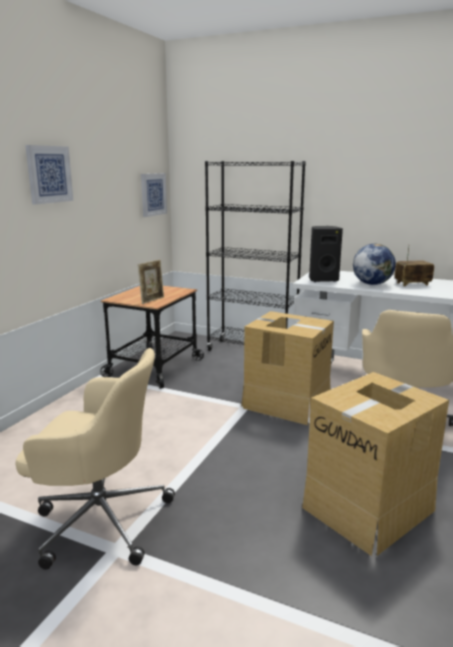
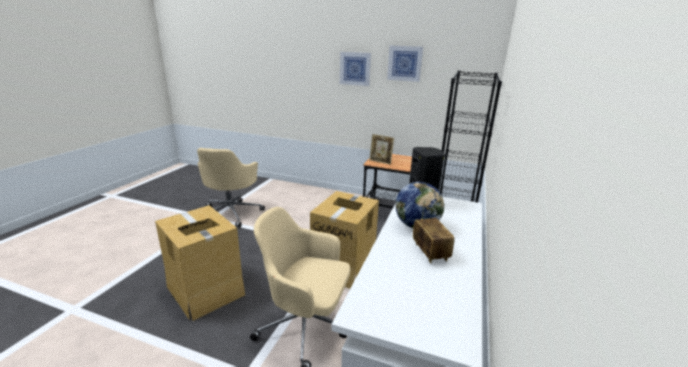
camera: 85 degrees right, 5 degrees up
picture [141,173,167,217] -> picture moved to [387,46,423,82]

